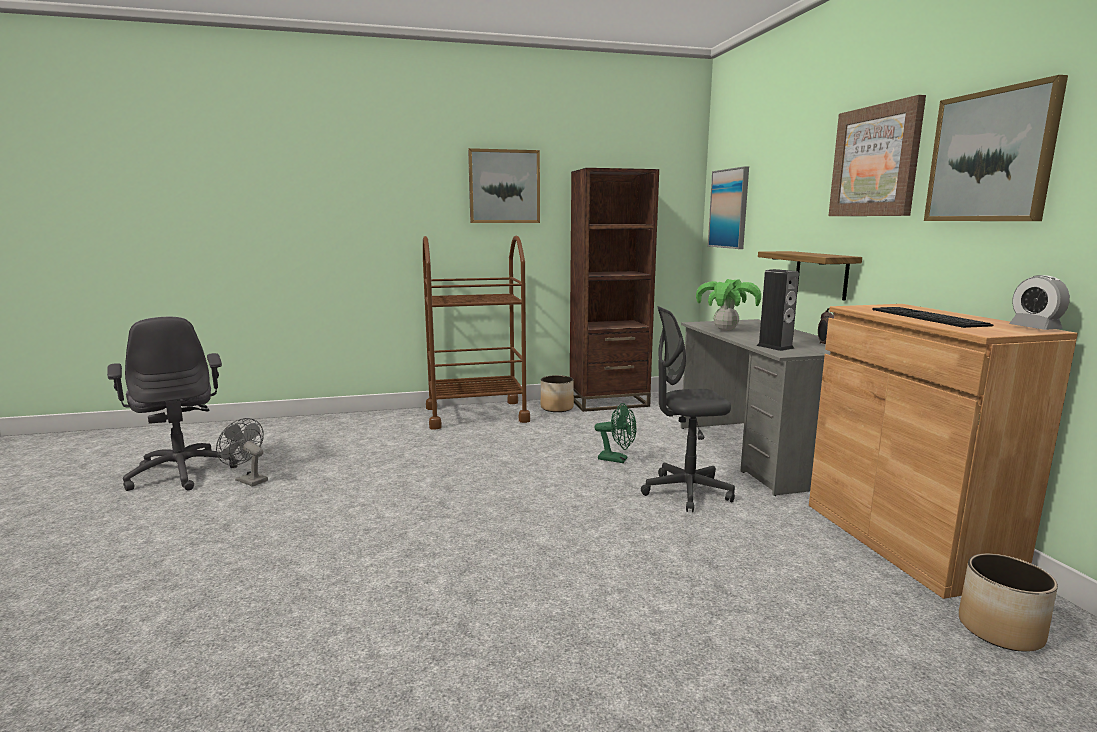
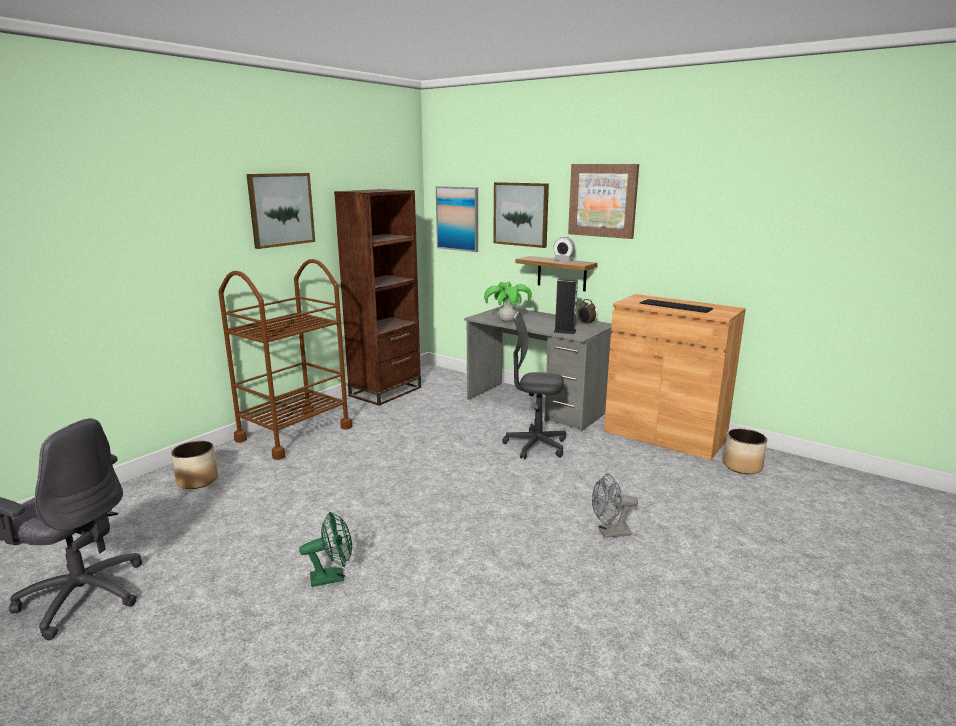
camera: 40 degrees left, 5 degrees up
grey fan [216,418,268,487] -> grey fan moved to [592,474,638,538]
planter [541,375,574,412] -> planter moved to [171,441,218,489]
green fan [594,403,637,463] -> green fan moved to [299,512,352,587]
grey office chair [641,306,735,512] -> grey office chair turned 60 degrees clockwise [502,311,566,459]
picture [924,75,1068,221] -> picture moved to [493,182,549,248]
alarm clock [1009,275,1070,330] -> alarm clock moved to [553,237,575,262]

